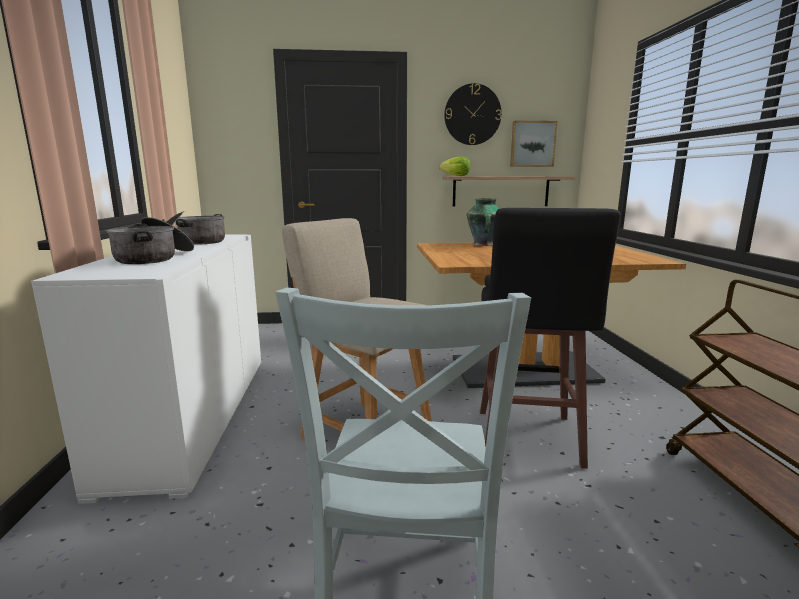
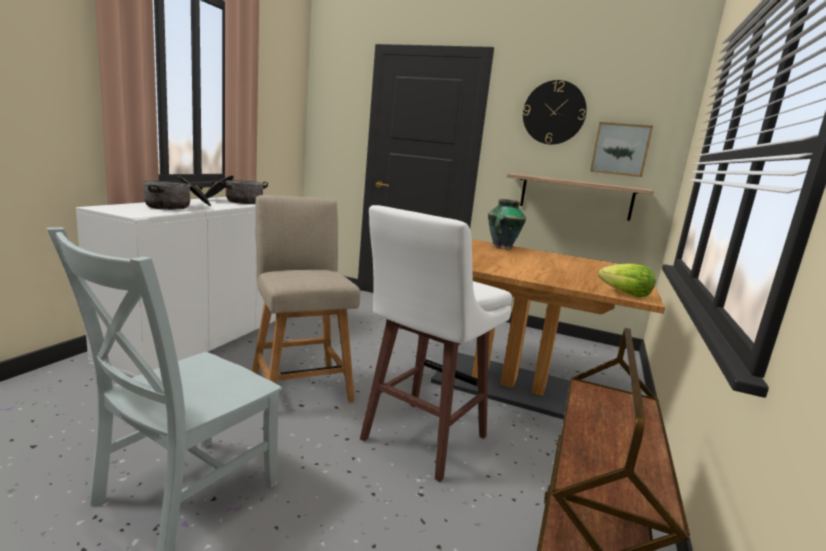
camera: 25 degrees right, 0 degrees up
lettuce [439,157,470,176] -> lettuce moved to [598,263,656,297]
black stool [480,208,621,469] -> white stool [360,205,512,482]

